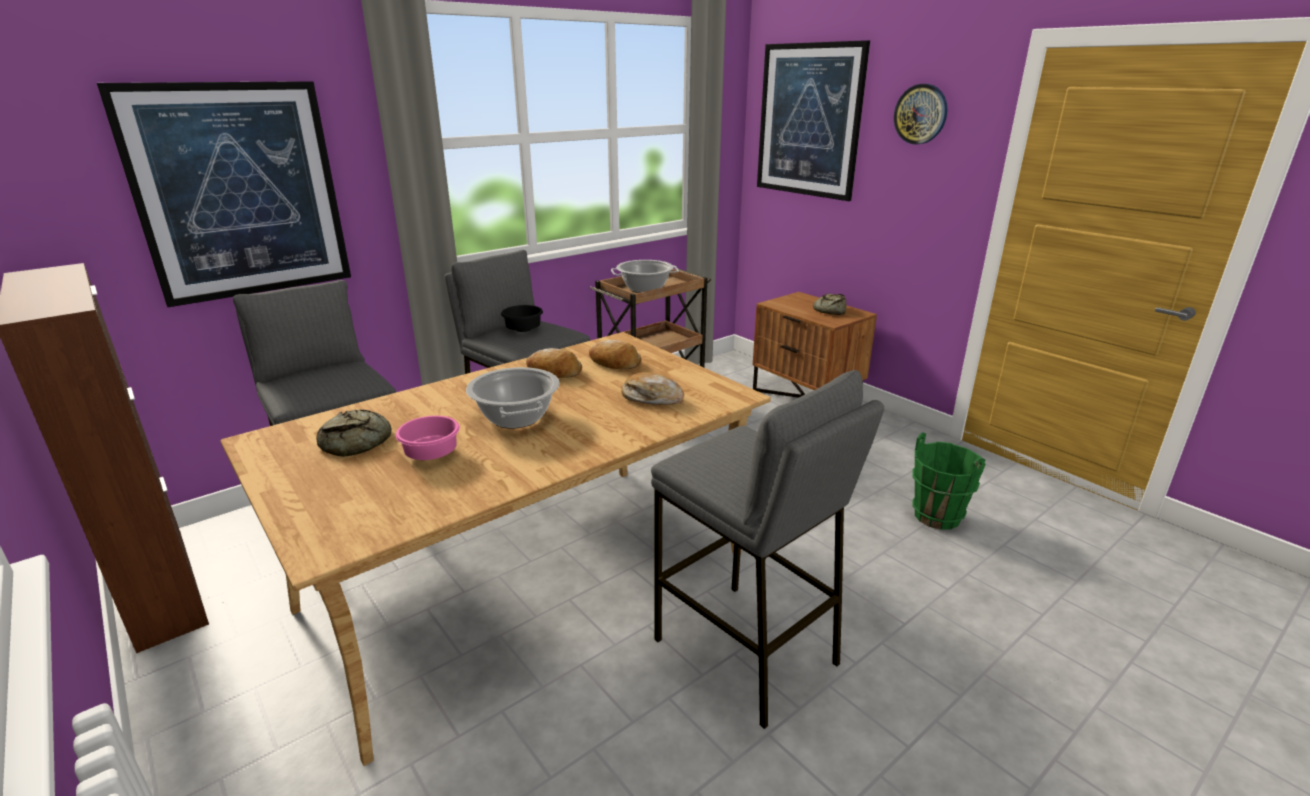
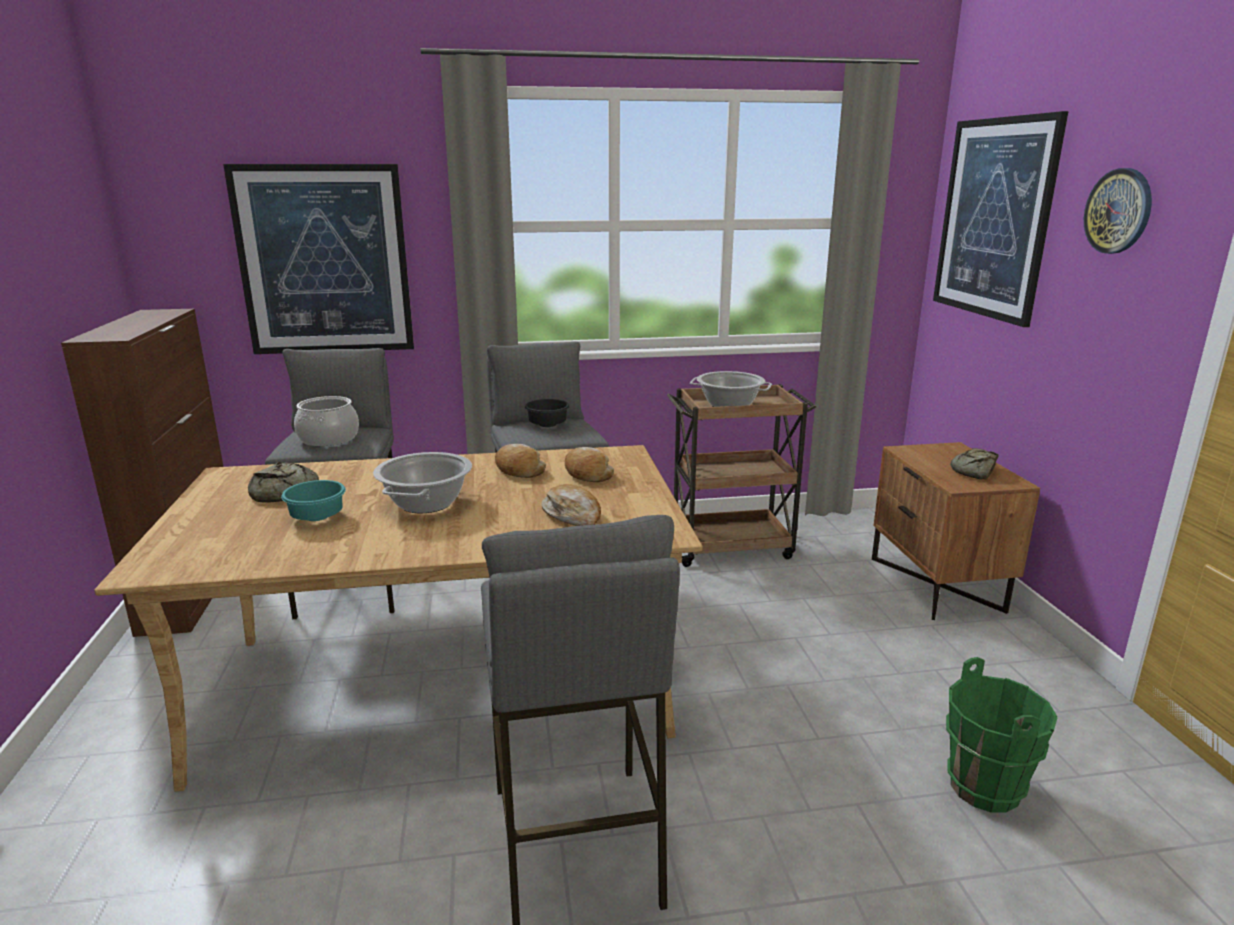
camera: 30 degrees right, 5 degrees down
pink bowl [396,416,460,460] -> turquoise bowl [281,480,346,521]
none -> cooking pot [294,396,359,446]

